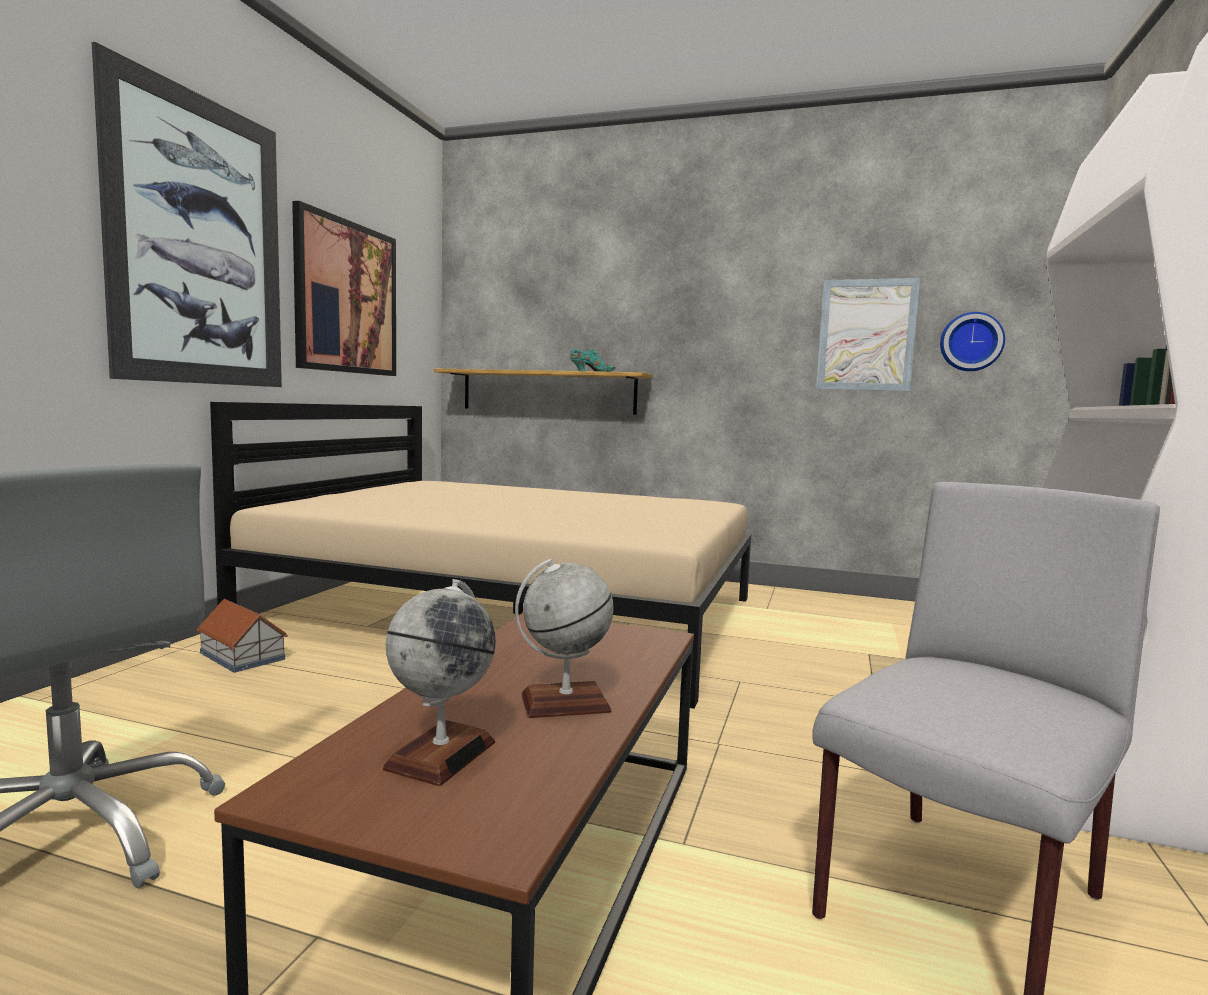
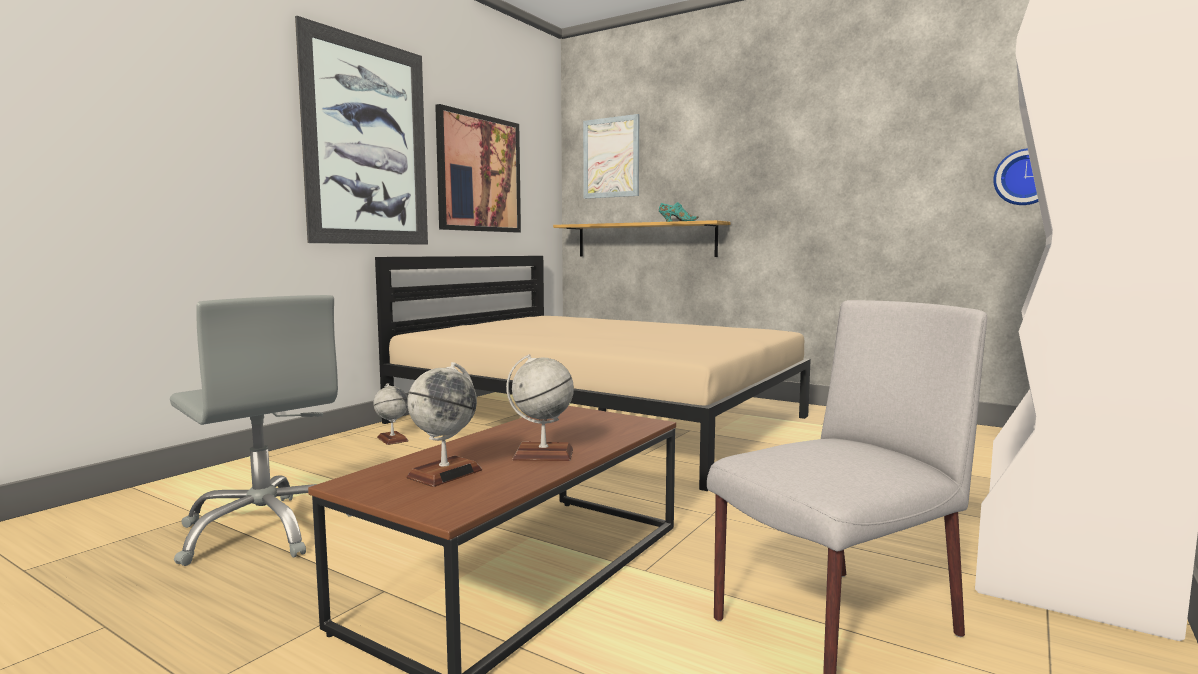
camera: 15 degrees right, 0 degrees up
toy house [196,599,288,673] -> globe [373,383,409,445]
picture [816,278,920,391] -> picture moved to [583,114,639,199]

